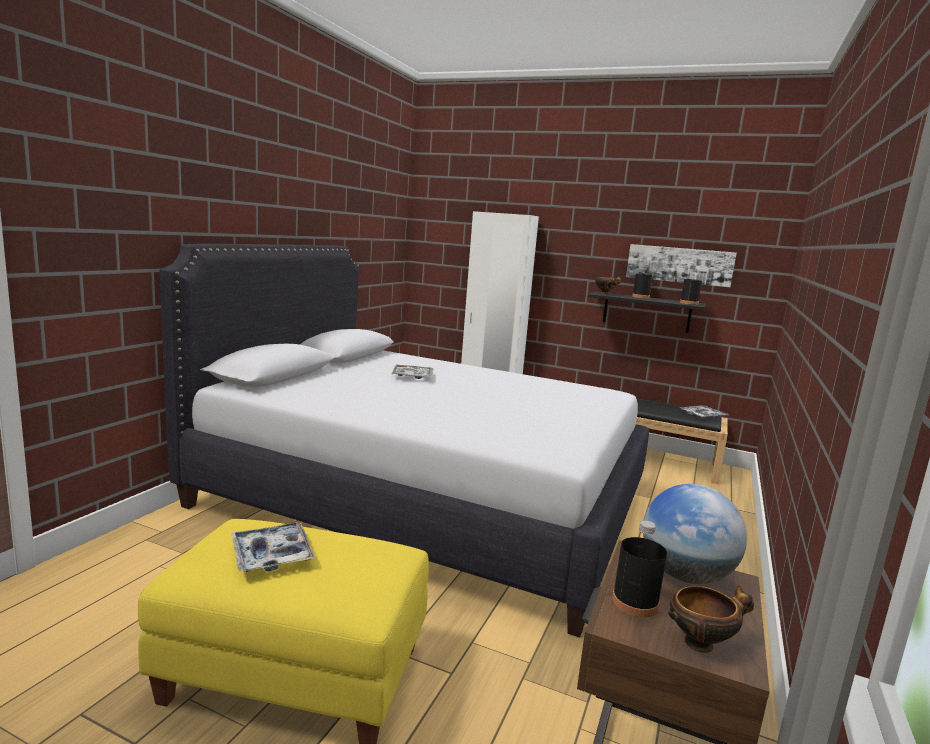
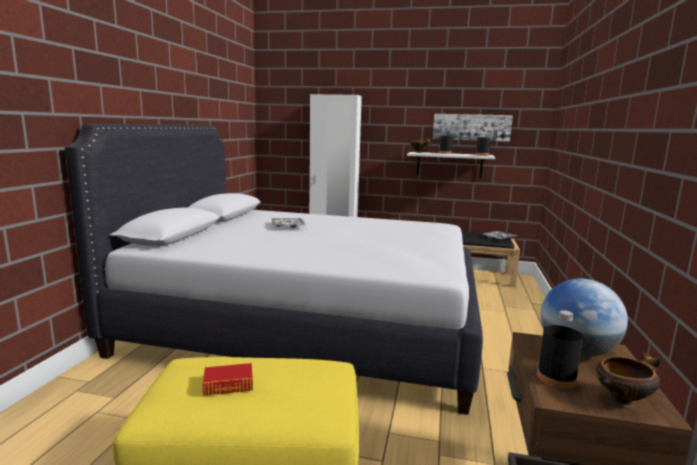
camera: 10 degrees left, 0 degrees up
tray [231,522,316,572] -> book [203,363,253,396]
black shelf [588,292,706,333] -> white shelf [407,152,495,178]

